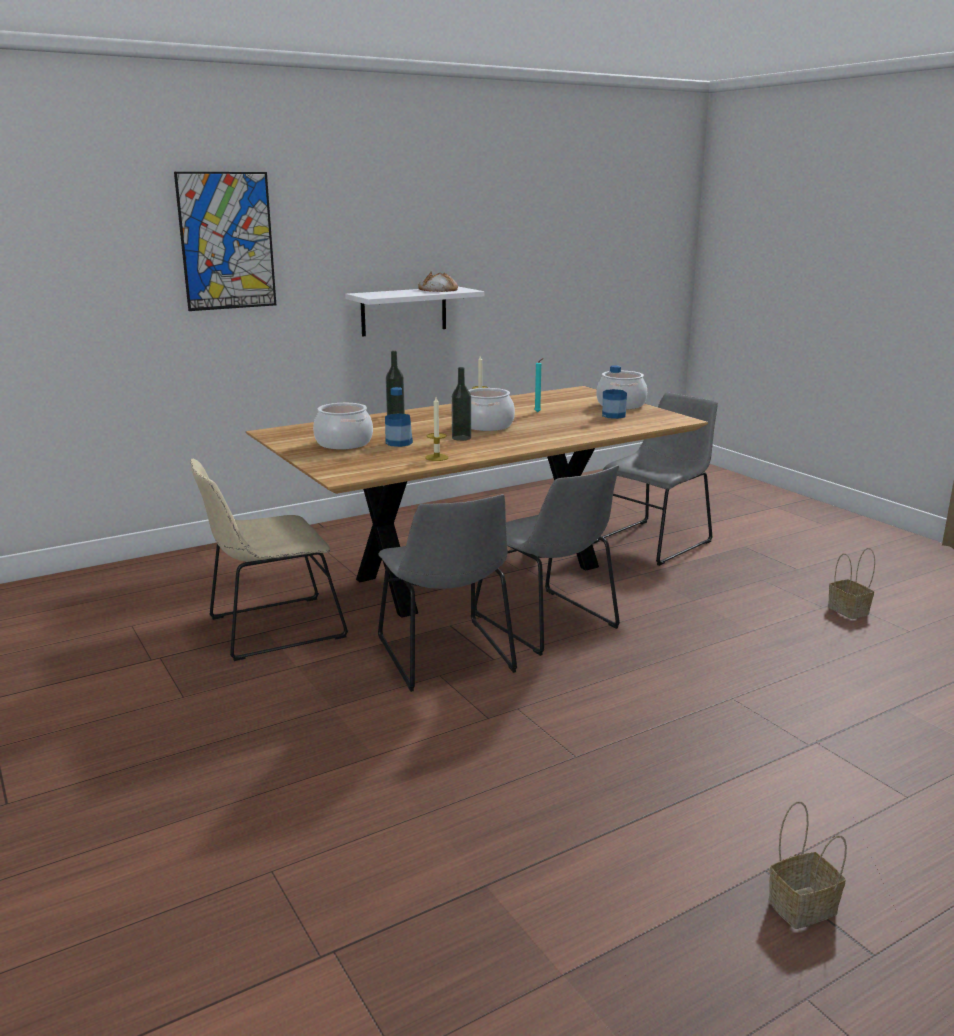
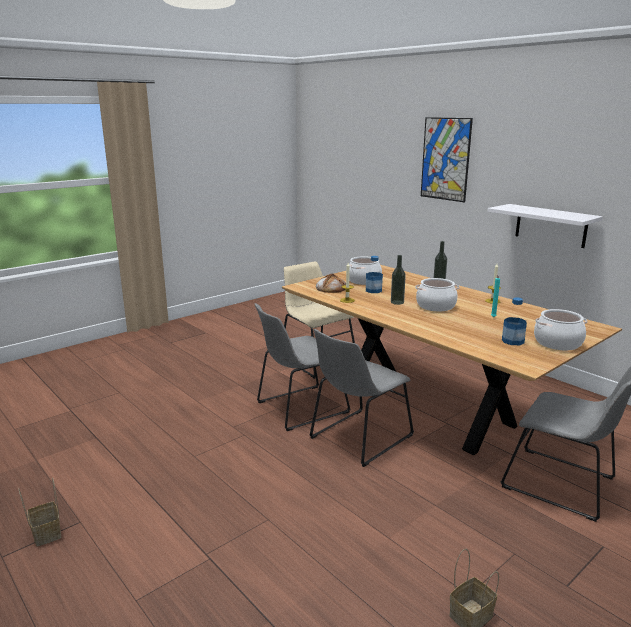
camera: 80 degrees right, 0 degrees up
bread [418,272,458,292] -> bread moved to [316,274,346,293]

